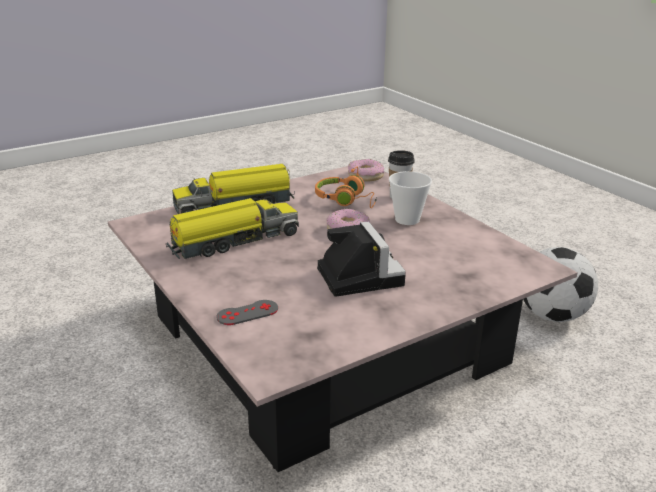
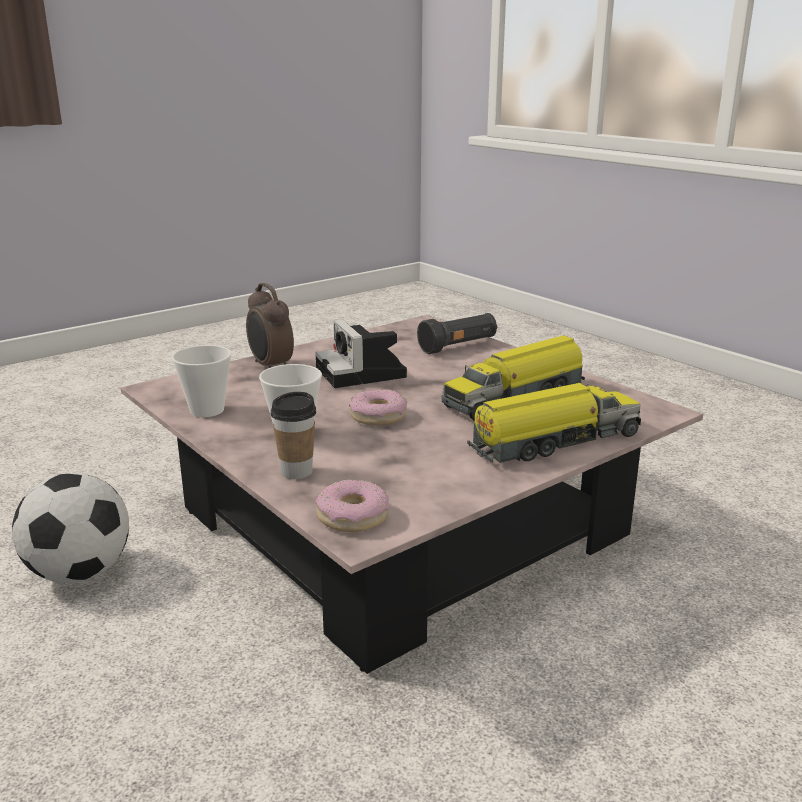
camera: 175 degrees right, 5 degrees down
grey game controller [216,300,278,325] -> black flashlight [417,313,497,354]
orange headphones [315,166,377,208] -> none
none -> cup [172,345,231,417]
none -> alarm clock [246,283,294,368]

